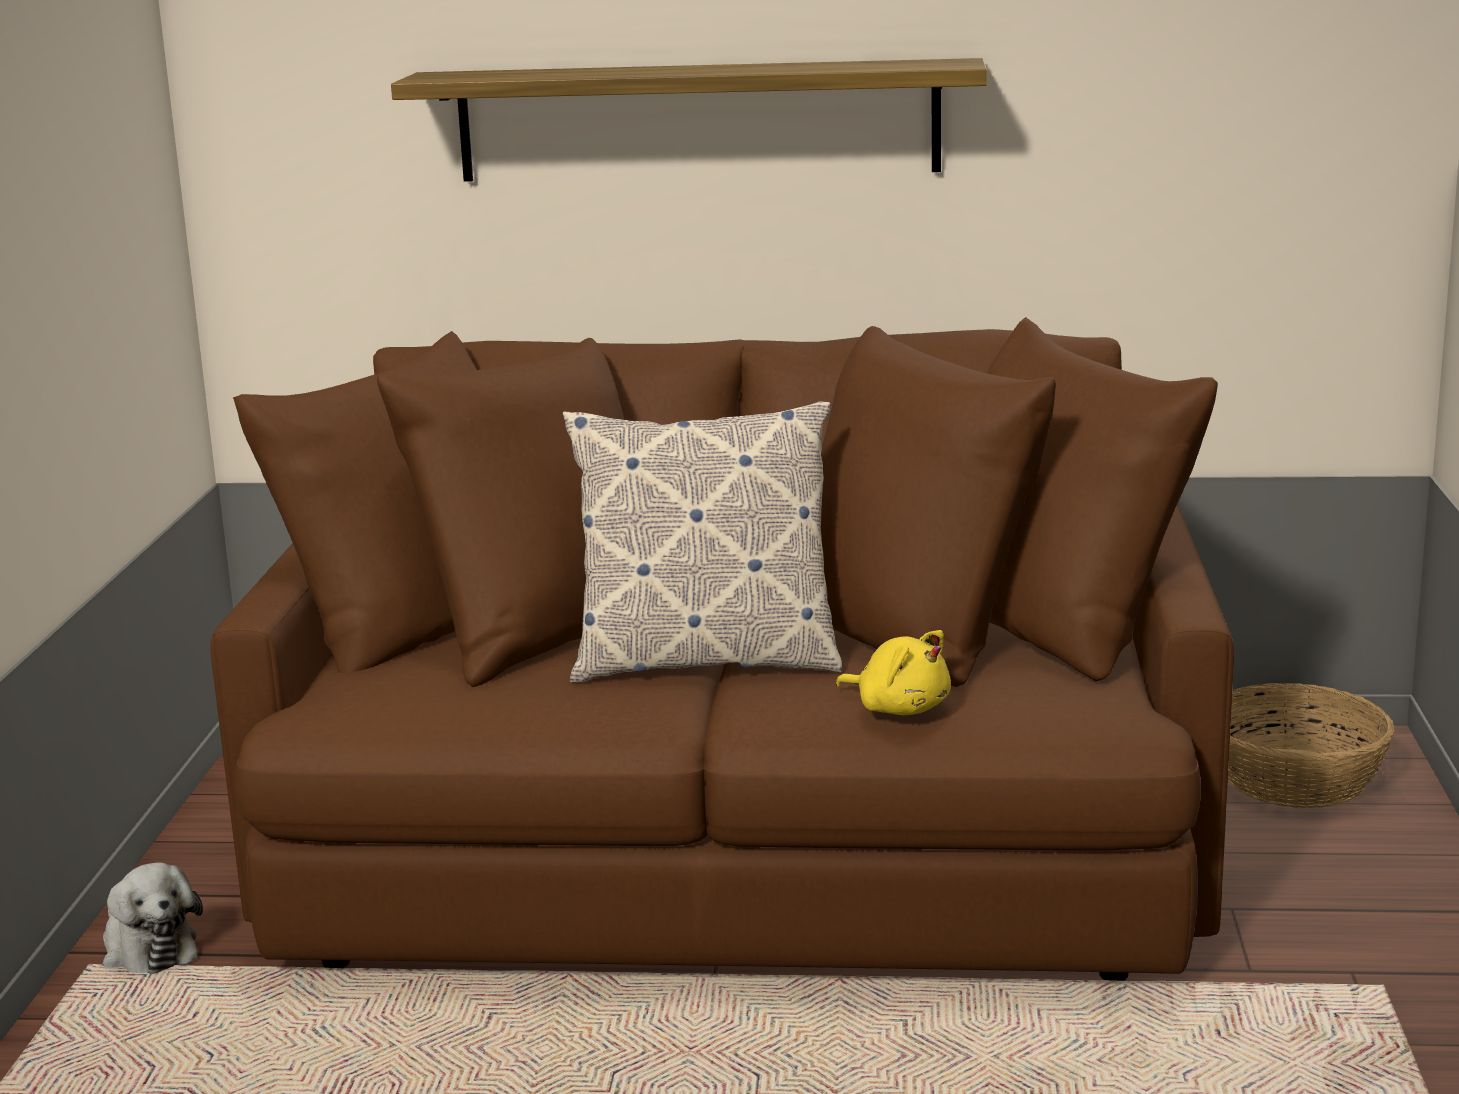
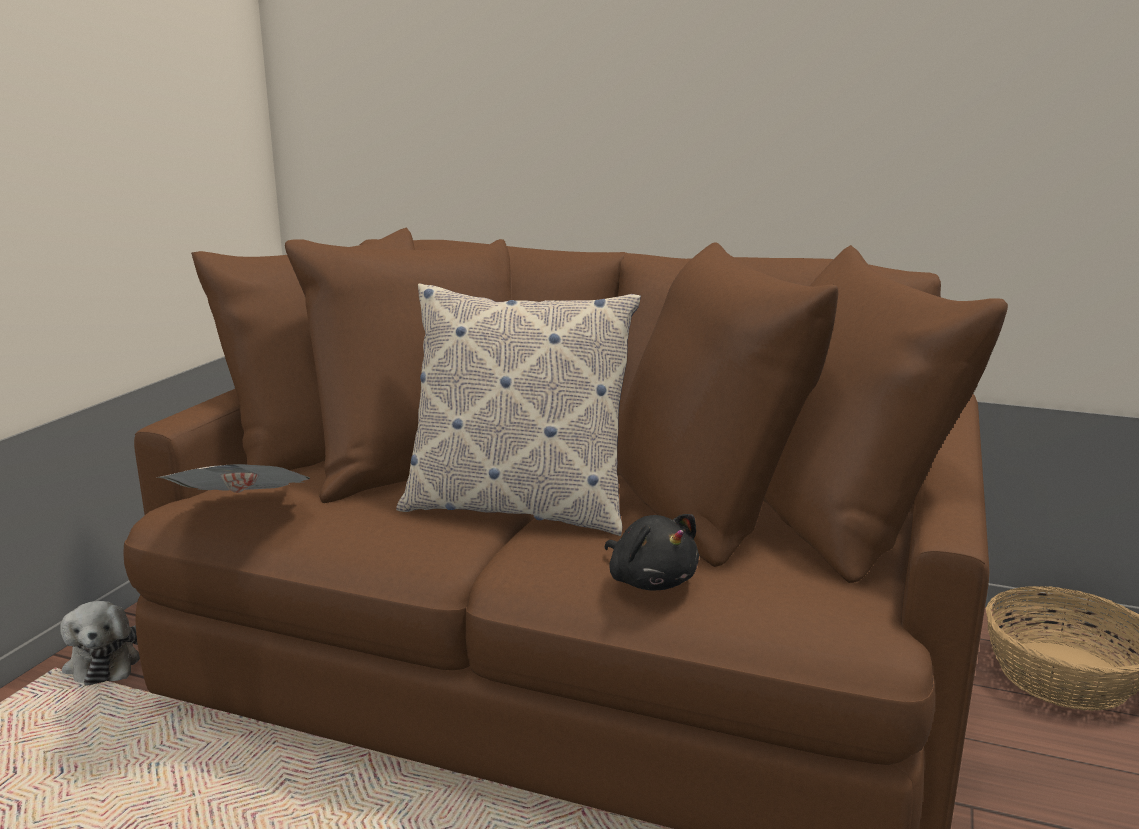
camera: 15 degrees right, 0 degrees up
shelf [391,58,987,182] -> none
yellow plush toy [836,630,951,715] -> black plush toy [604,514,699,590]
none -> newspaper [157,464,309,493]

